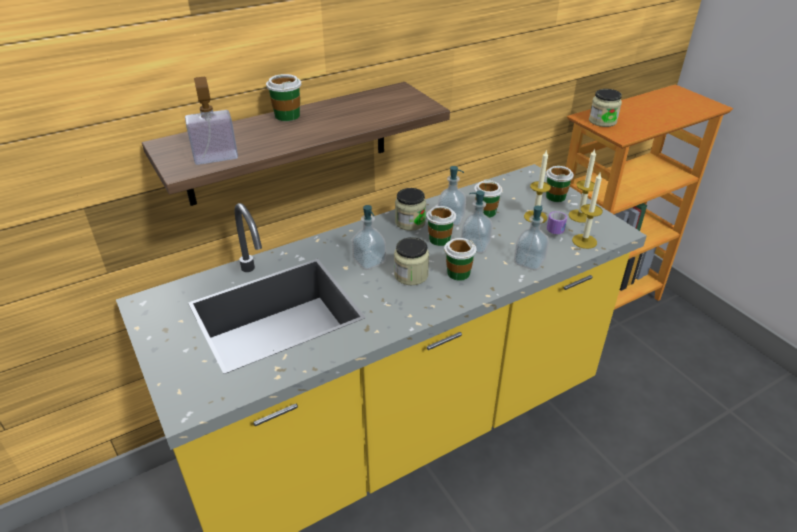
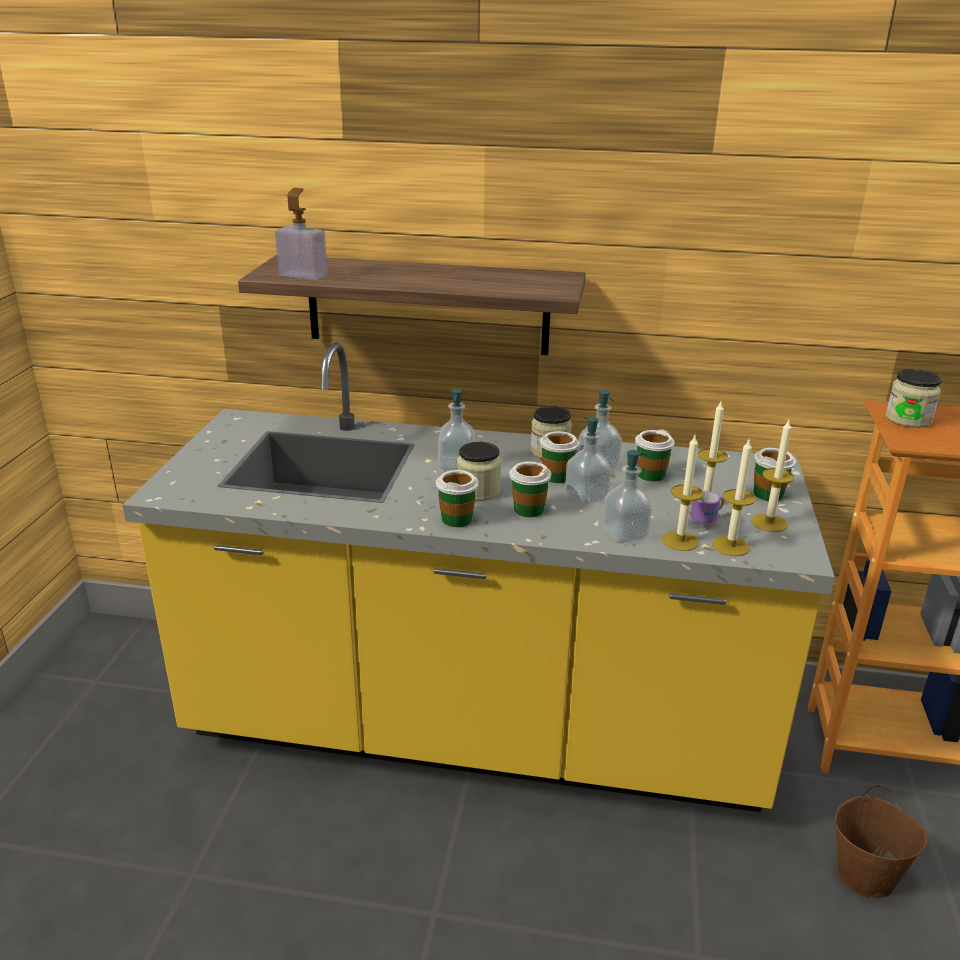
camera: 40 degrees right, 10 degrees down
cup [266,74,301,121] -> cup moved to [436,470,479,527]
none -> candle [662,435,703,551]
none -> brown bucket [835,785,927,898]

